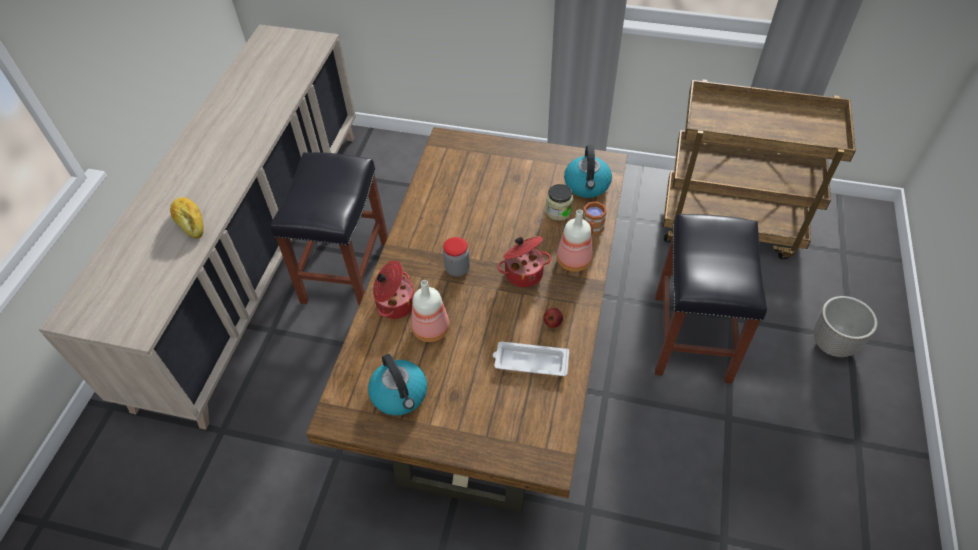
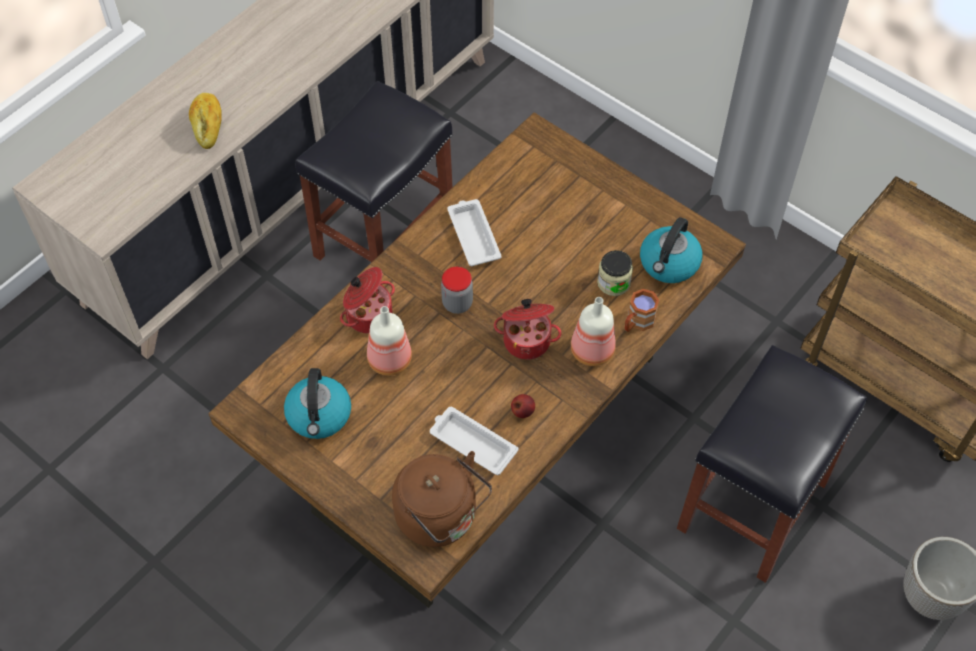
camera: 25 degrees right, 5 degrees up
none -> brown kettle [392,451,492,547]
none -> white tray [447,199,502,266]

